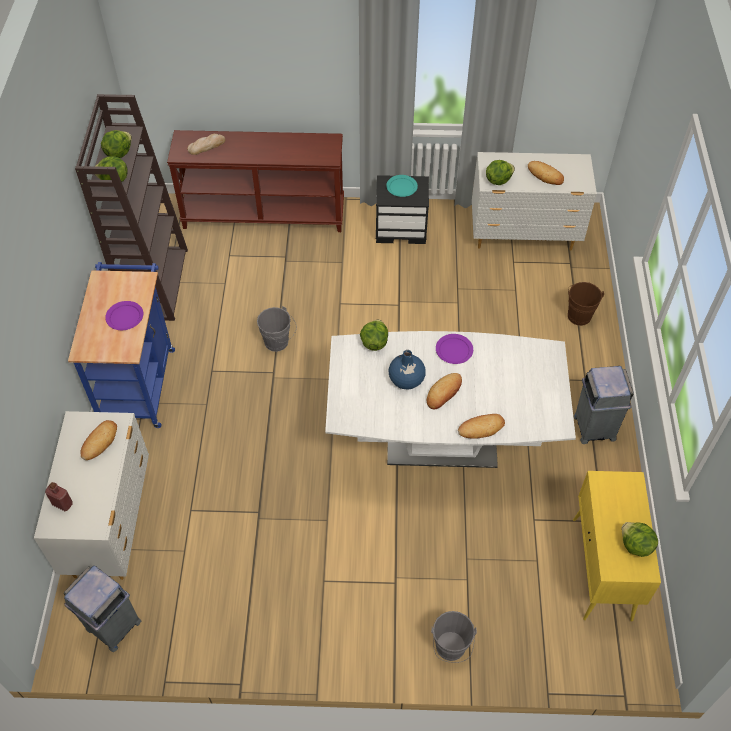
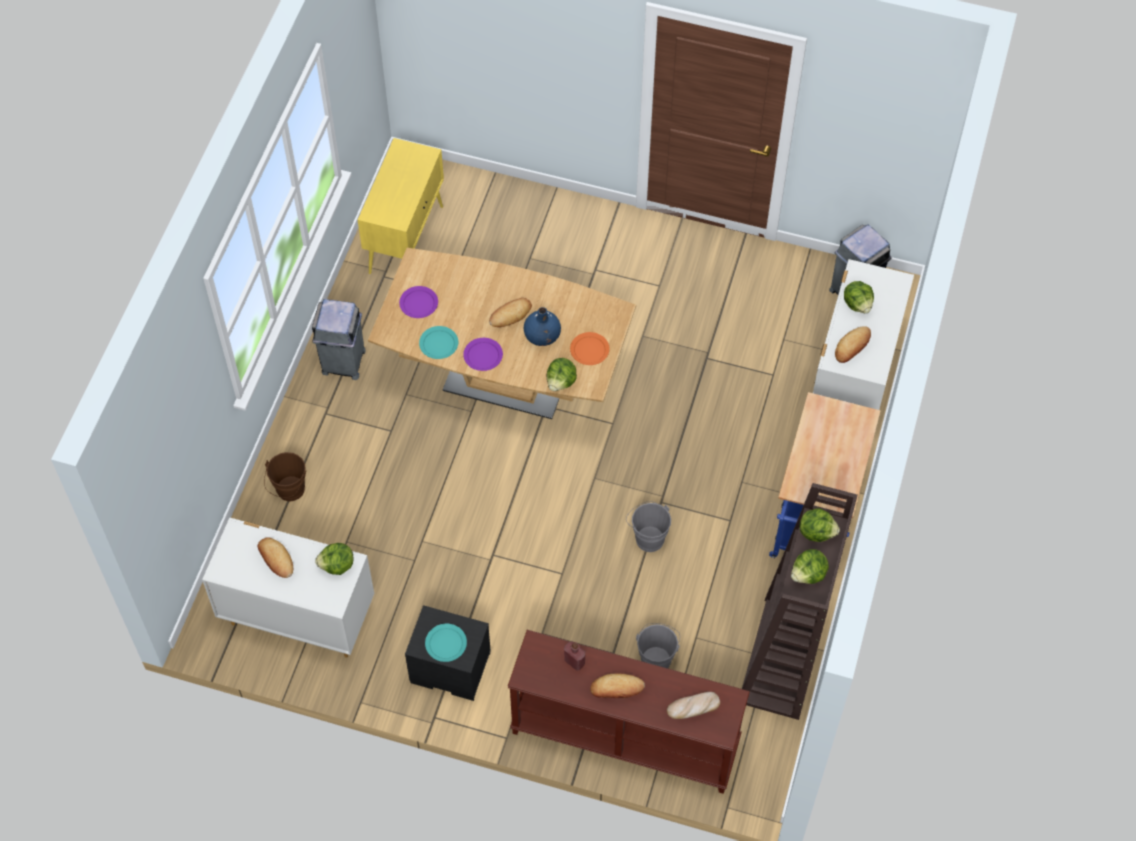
camera: 165 degrees left, 5 degrees up
red bottle [45,482,73,511] -> red bottle moved to [564,641,586,671]
purple plate [105,301,143,330] -> purple plate moved to [399,286,438,318]
white dining table [325,331,576,468] -> brown dining table [368,248,636,419]
grey bucket [431,611,477,663] -> grey bucket moved to [636,623,680,668]
bread [458,414,505,439] -> bread moved to [590,674,645,698]
lettuce [622,522,658,557] -> lettuce moved to [844,281,874,313]
none -> turquoise plate [419,326,458,359]
none -> orange plate [570,332,610,365]

